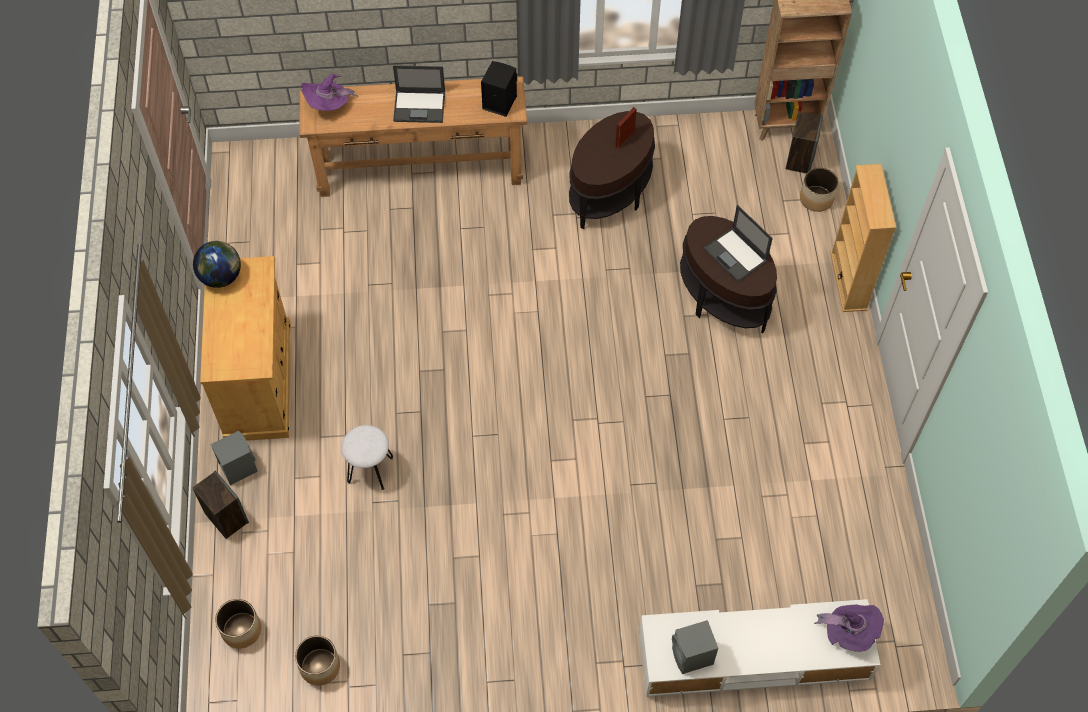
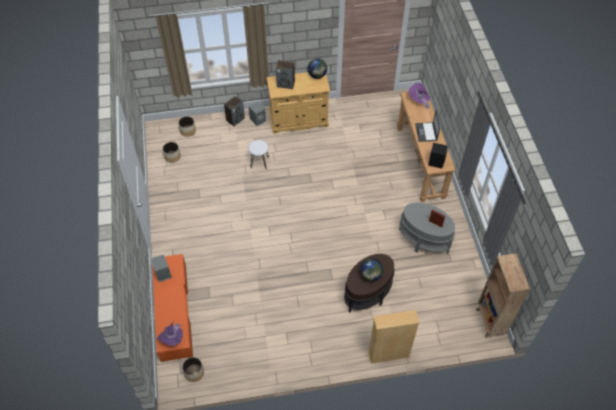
camera: 85 degrees right, 5 degrees down
brown side table [569,111,655,229] -> grey side table [399,202,455,254]
white tv stand [639,599,881,697] -> orange tv stand [152,254,193,362]
laptop [704,205,773,282] -> globe [360,258,383,282]
speaker [786,111,823,174] -> speaker moved to [276,60,295,89]
planter [800,168,838,212] -> planter moved to [182,357,204,382]

